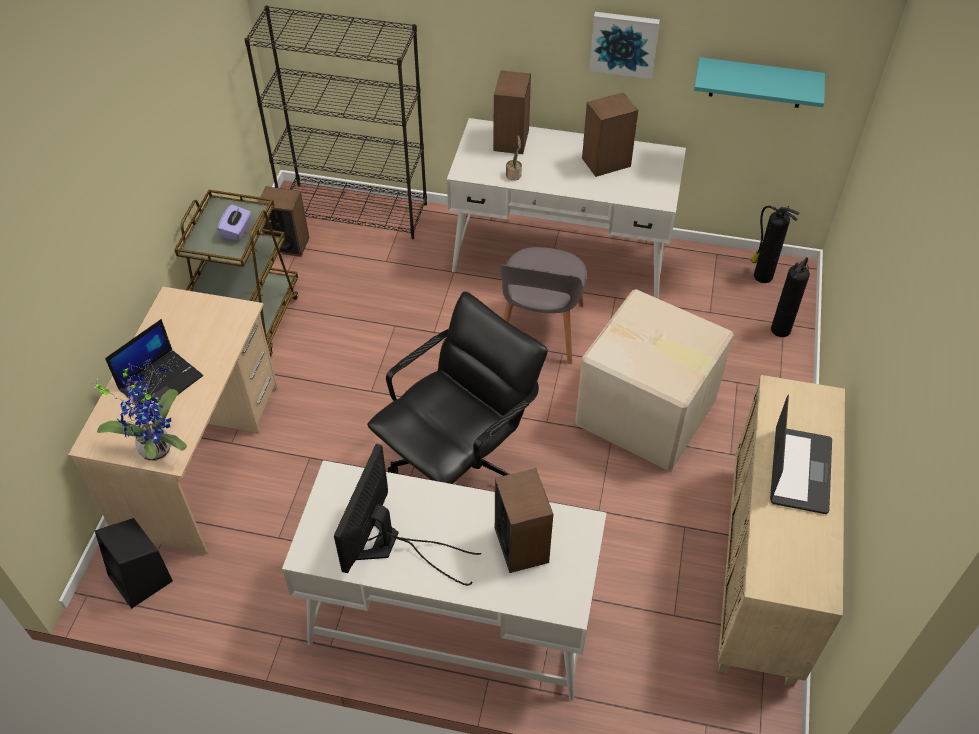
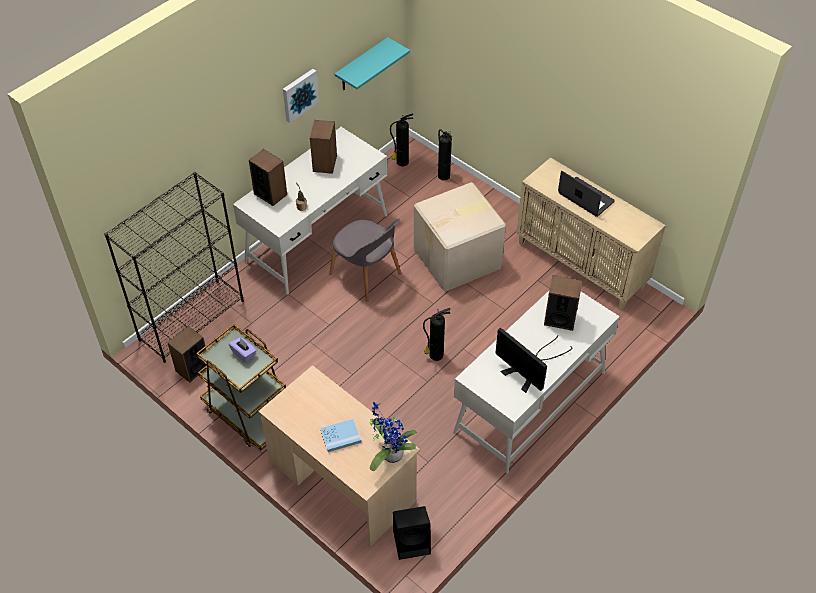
camera: 60 degrees left, 0 degrees up
laptop [105,319,203,413] -> blue book [320,419,361,452]
black office chair [367,291,548,484] -> fire extinguisher [423,308,451,361]

